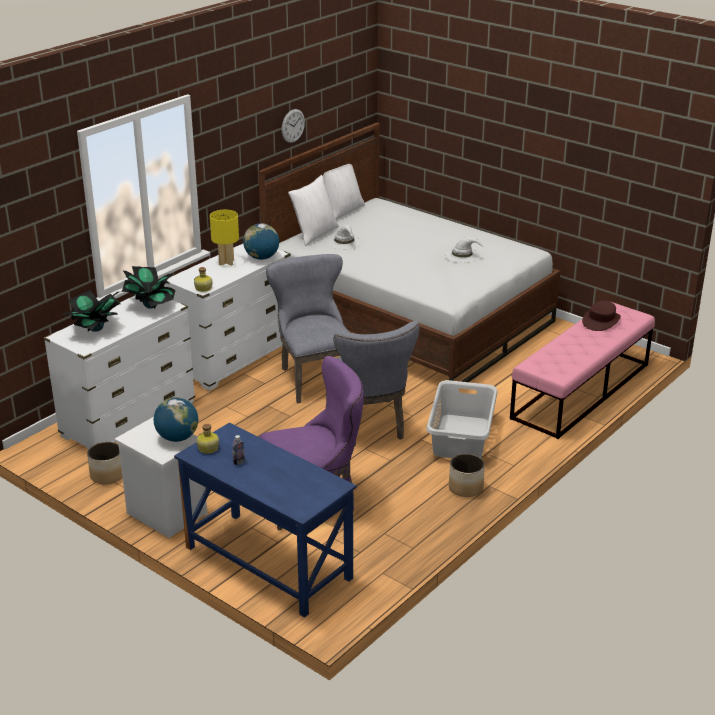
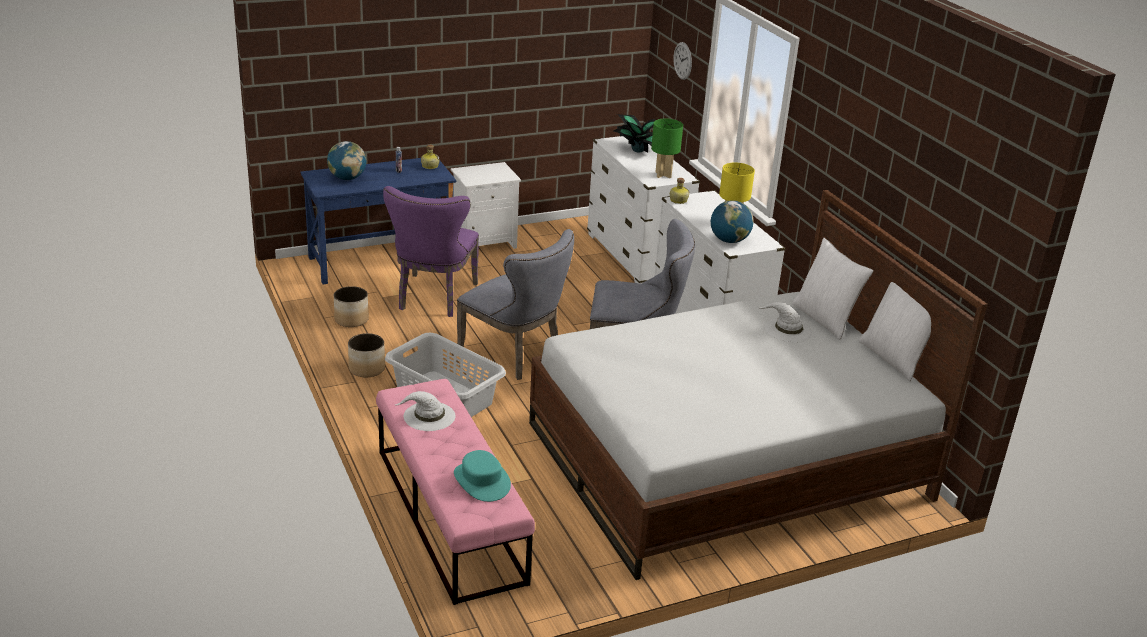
camera: 115 degrees right, 0 degrees up
planter [87,442,122,484] -> planter moved to [334,286,369,327]
potted plant [122,266,175,309] -> green table lamp [651,119,683,178]
globe [154,397,198,442] -> globe moved to [327,141,366,180]
wall clock [282,109,305,143] -> wall clock moved to [673,42,692,80]
grey chair [326,321,419,447] -> grey chair turned 150 degrees counterclockwise [457,229,574,380]
white hat [444,237,484,263] -> white hat moved to [396,391,455,431]
brown hat [582,300,621,331] -> turquoise hat [454,450,511,502]

